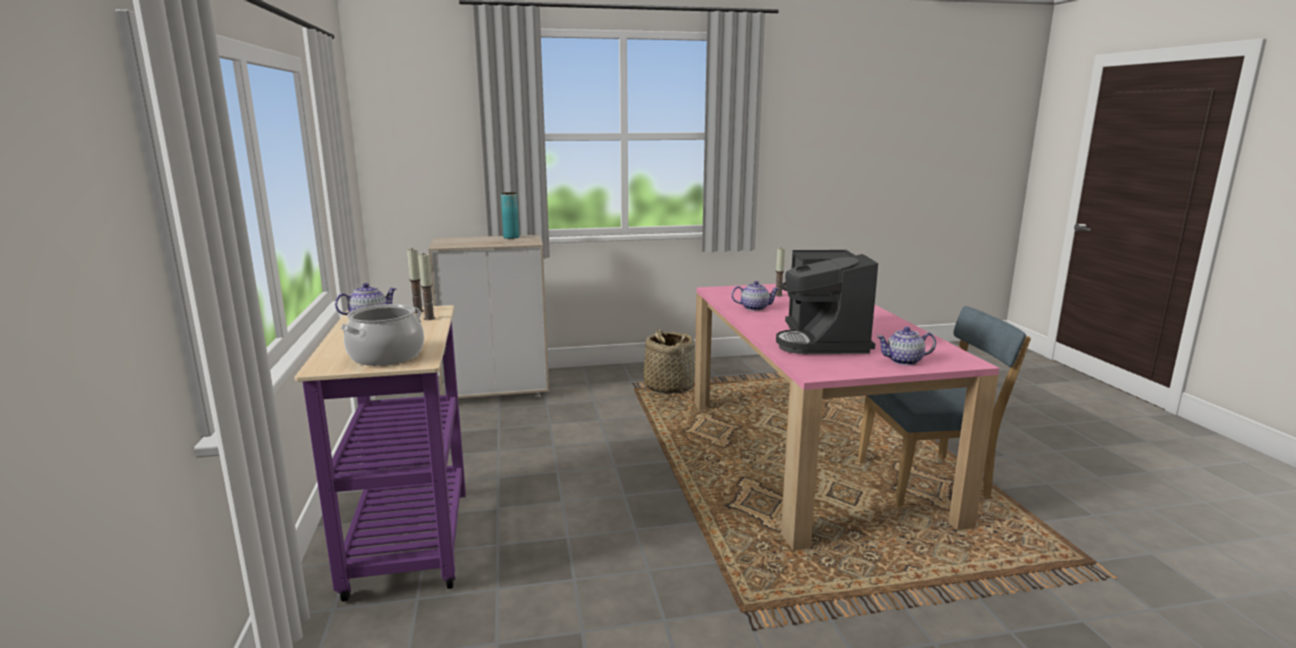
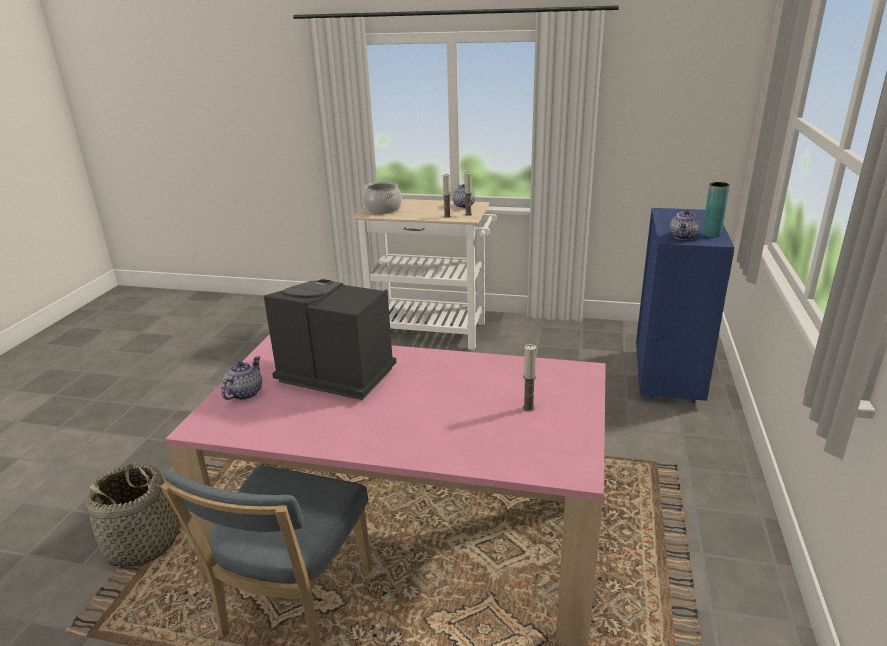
camera: 115 degrees right, 10 degrees up
purple cart [295,305,466,602] -> white cart [353,199,497,350]
beige cabinet [428,235,549,398] -> blue cabinet [636,208,734,403]
basket [644,329,695,394] -> basket moved to [83,463,185,567]
teapot [732,281,780,311] -> teapot moved to [670,210,700,240]

